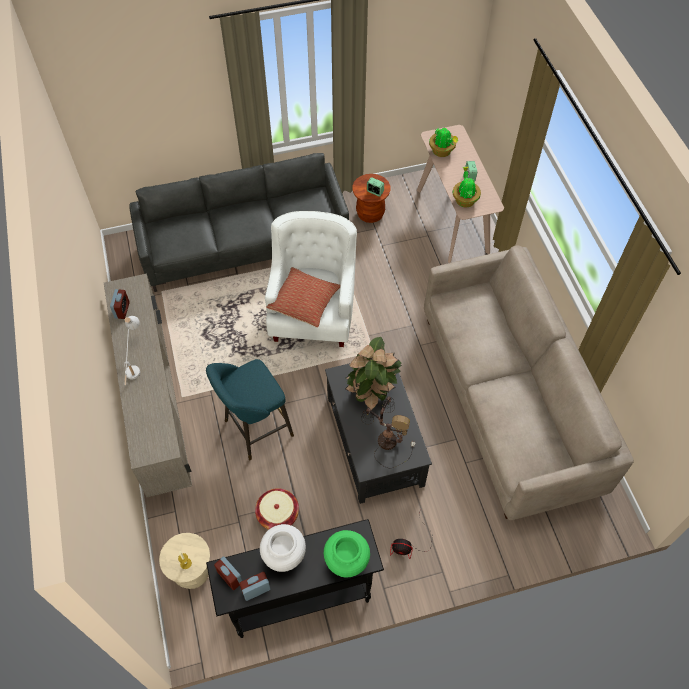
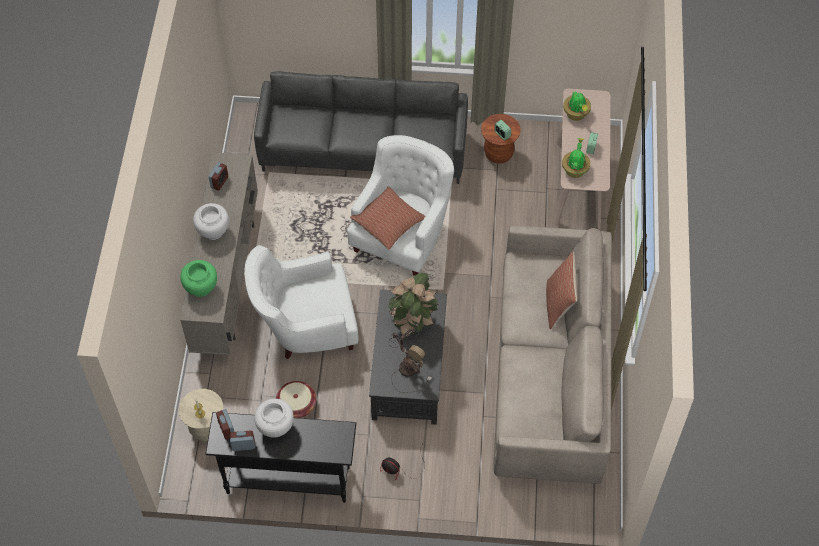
camera: 20 degrees right, 0 degrees up
white table lamp [124,316,140,385] -> white vase [193,203,229,240]
turquoise stool [206,359,294,460] -> white armchair [245,245,358,359]
green vase [324,530,370,578] -> green vase moved to [180,260,217,297]
none -> pillow [546,252,577,329]

